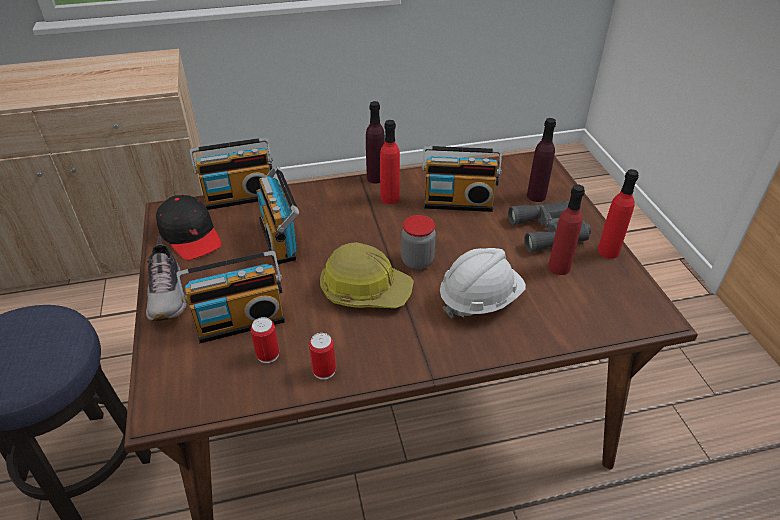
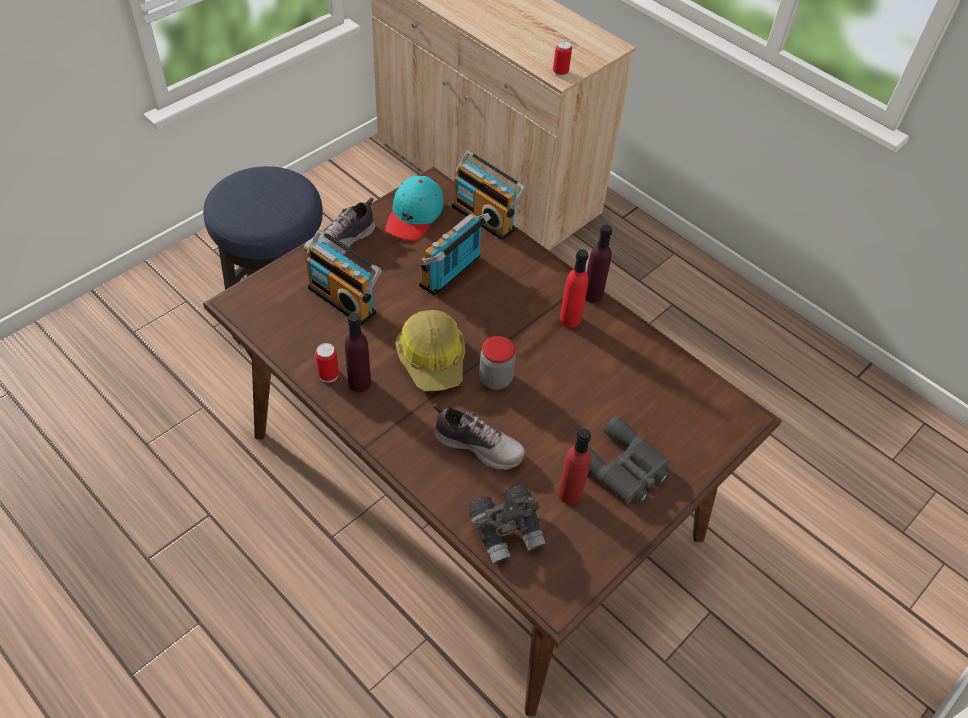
camera: 55 degrees right, 10 degrees up
black cap [156,195,222,260] -> turquoise cap [385,176,443,241]
can [251,317,279,363] -> can moved to [553,41,572,77]
radio [422,146,502,212] -> none
white hard hat [440,248,526,318] -> shoe [434,404,526,470]
purple bottle [527,118,556,202] -> purple bottle moved to [345,313,371,392]
red bottle [598,169,639,259] -> none
none -> grey binoculars [468,484,546,564]

